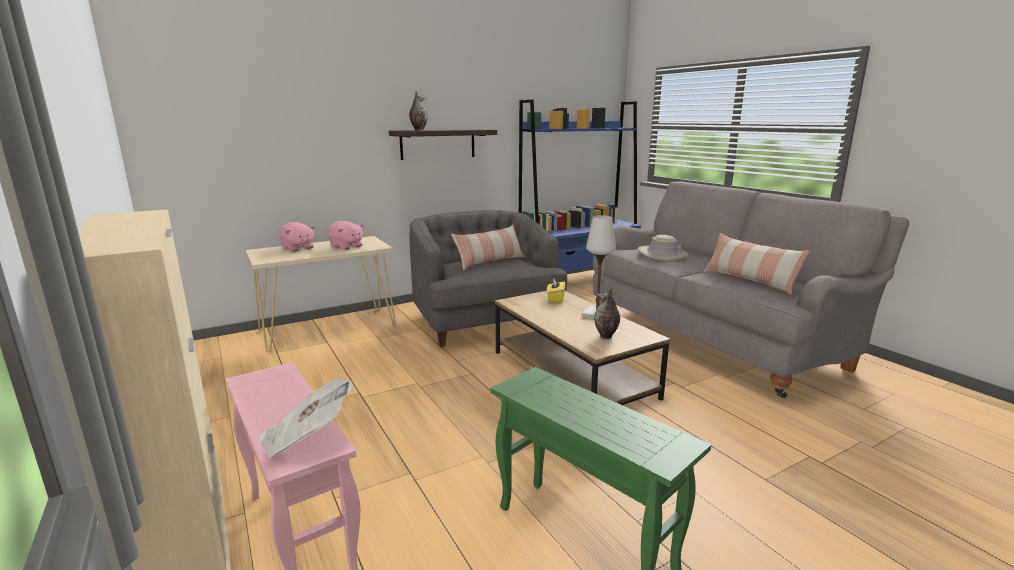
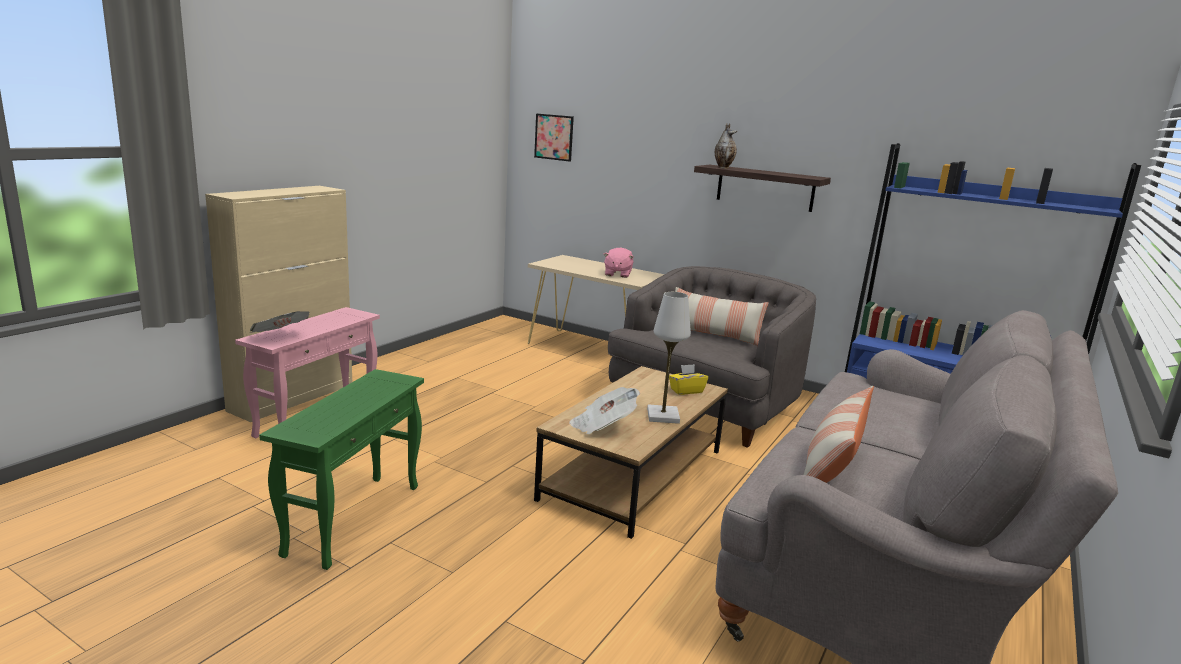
camera: 60 degrees right, 0 degrees up
pink plush toy [279,222,314,252] -> none
vase [594,287,620,339] -> newspaper [569,387,640,434]
beige hat [638,235,689,261] -> none
none -> picture [534,114,574,162]

